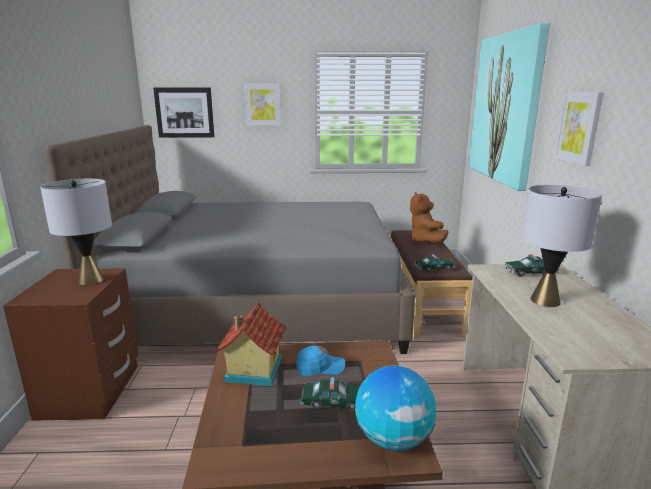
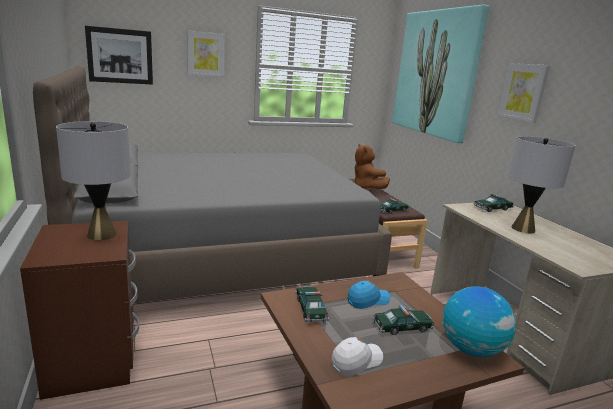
camera: 20 degrees left, 0 degrees up
toy house [216,302,286,386] -> toy car [295,286,329,324]
none -> white cap [332,337,383,377]

